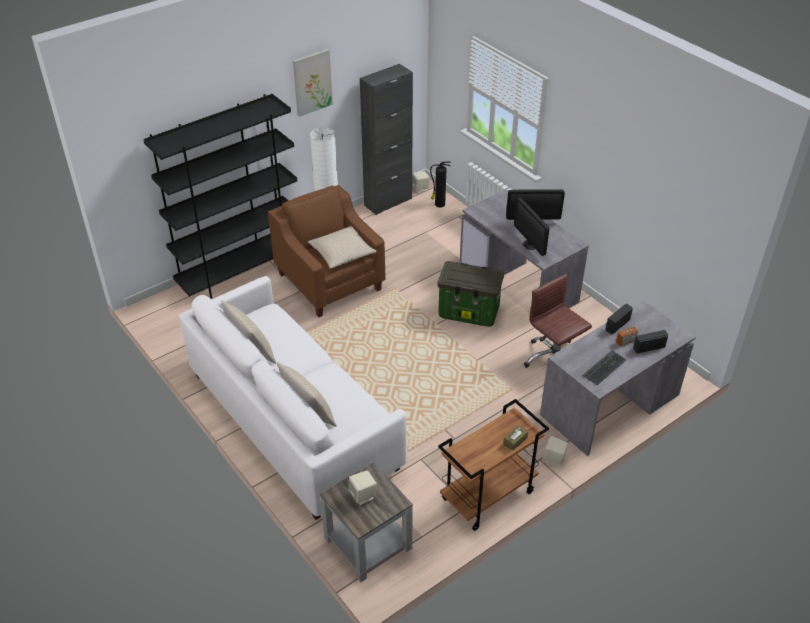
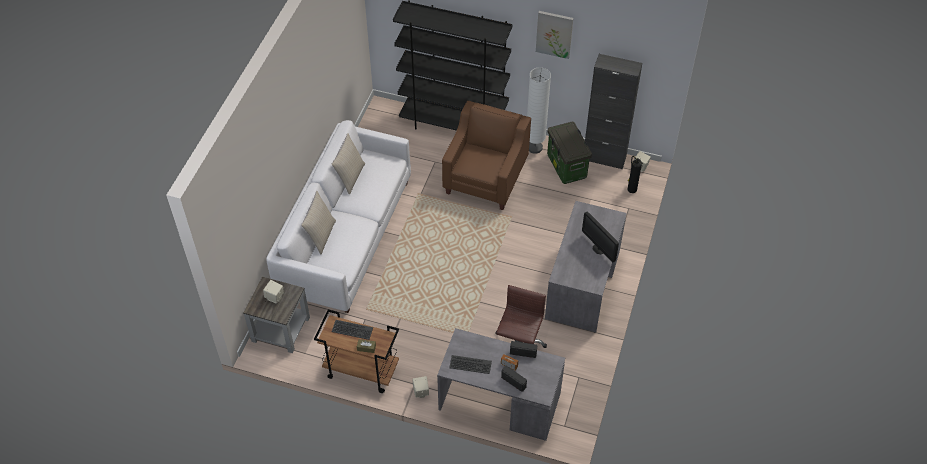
camera: 55 degrees right, 10 degrees up
beige pillow [308,226,377,269] -> none
storage box [437,261,504,327] -> storage box moved to [547,122,592,184]
monitor [514,197,550,256] -> none
none -> keyboard [331,320,373,340]

